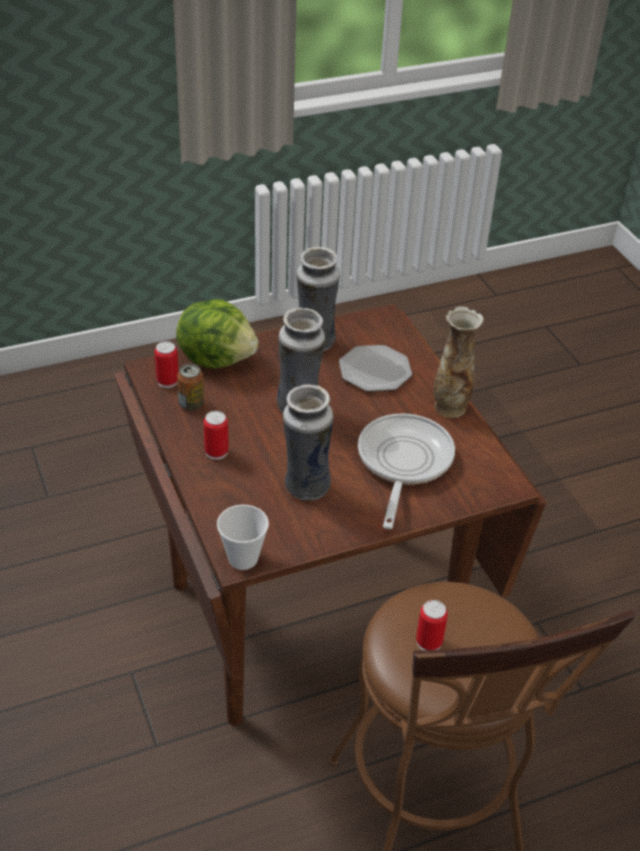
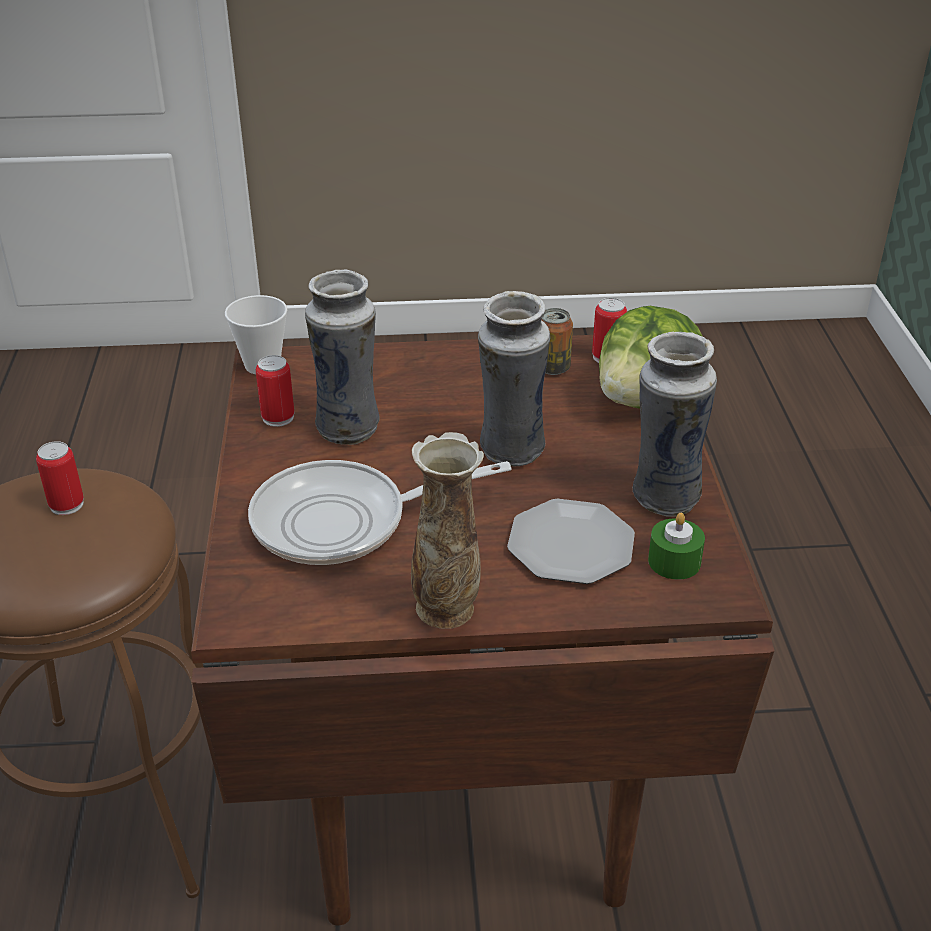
camera: 110 degrees right, 5 degrees down
can [204,411,229,460] -> can moved to [256,355,294,427]
frying pan [358,414,455,529] -> frying pan turned 135 degrees clockwise [248,460,511,565]
none -> green candle [648,513,705,580]

